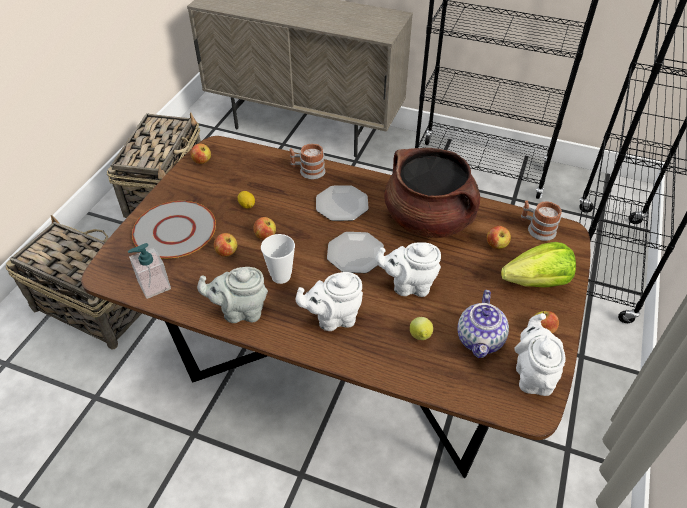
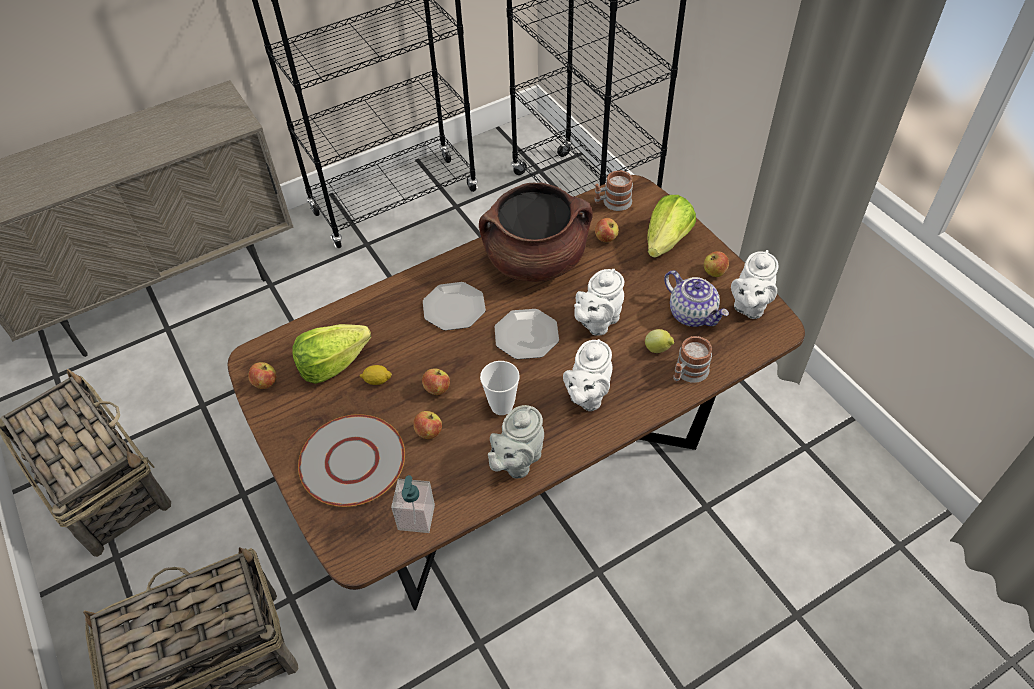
camera: 50 degrees left, 5 degrees up
mug [290,144,326,179] -> mug moved to [673,336,712,383]
white teapot [514,313,565,396] -> white teapot turned 105 degrees counterclockwise [731,250,778,319]
none -> lettuce [292,324,371,384]

